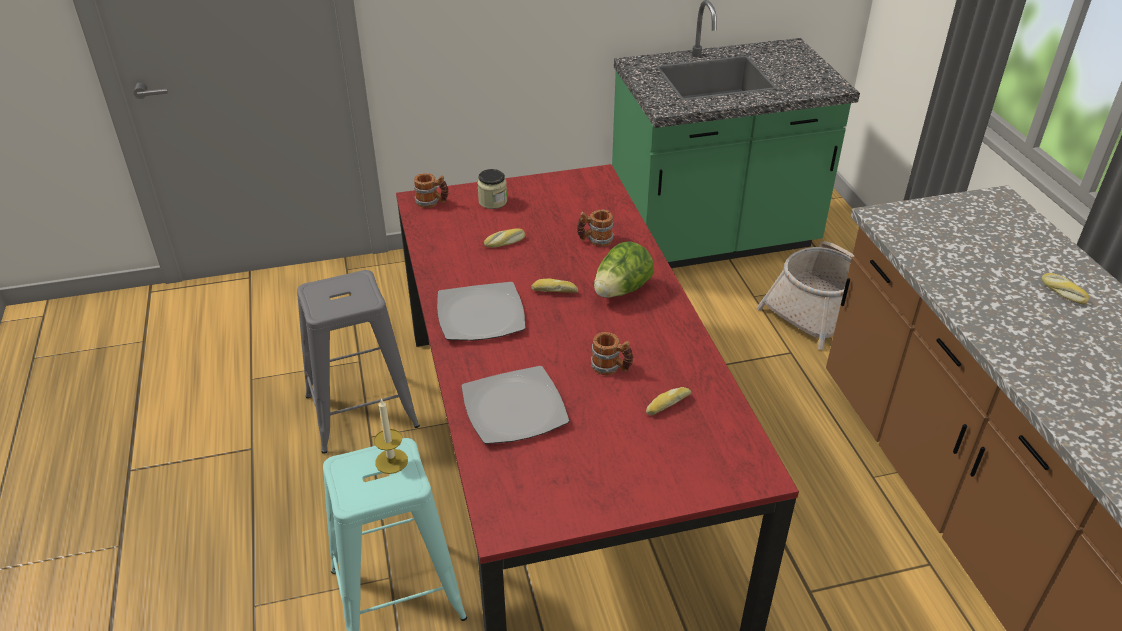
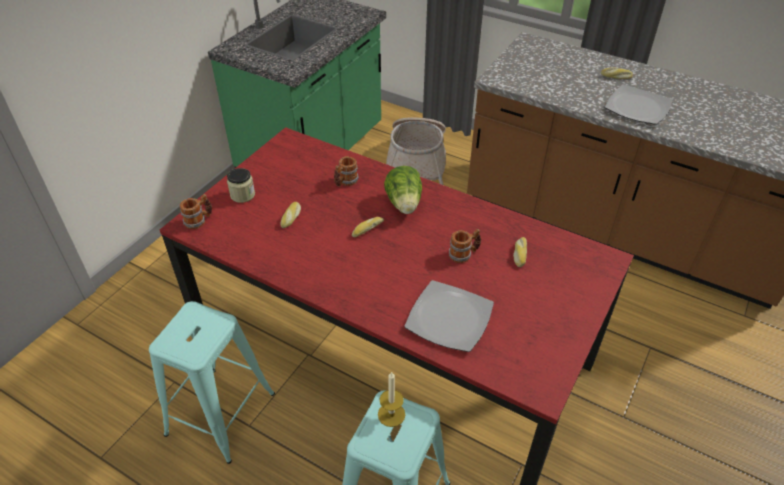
camera: 45 degrees left, 5 degrees up
grey stool [297,270,420,454] -> turquoise stool [149,301,275,464]
plate [437,282,525,341] -> plate moved to [605,84,673,124]

